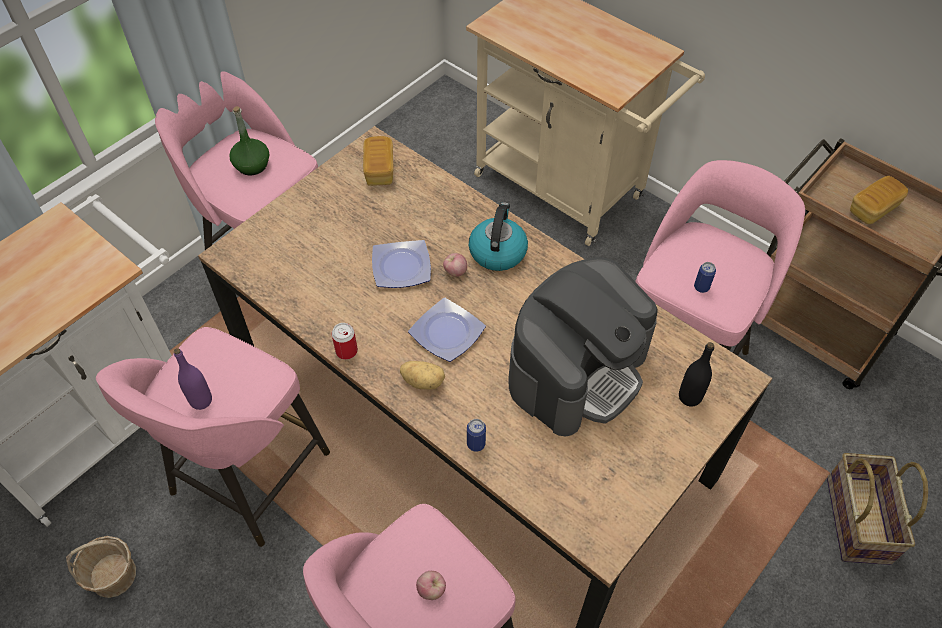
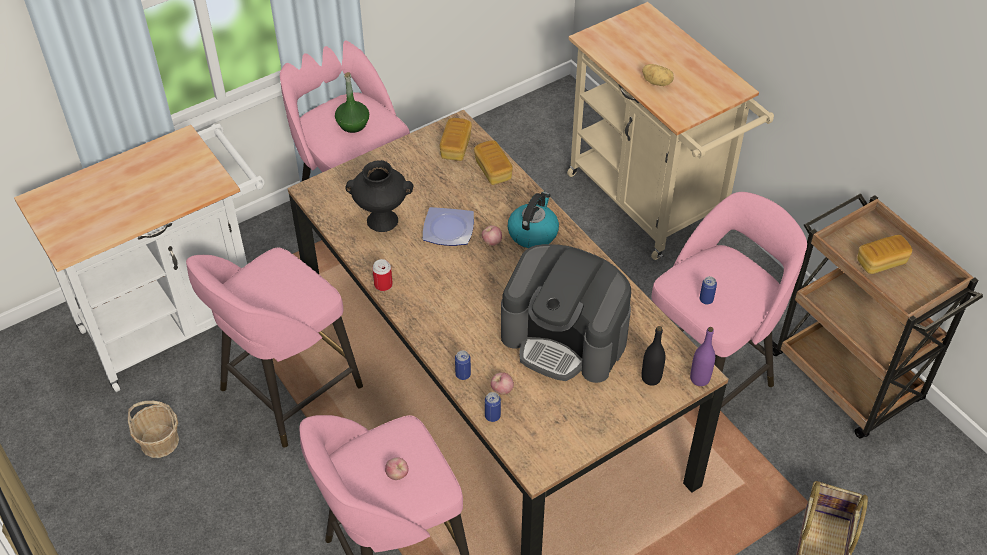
camera: 15 degrees right, 5 degrees down
purple bottle [174,348,212,410] -> purple bottle moved to [690,327,715,386]
potato [400,361,445,390] -> potato moved to [642,64,674,86]
plate [408,298,486,362] -> none
coffee machine [508,257,658,437] -> coffee machine turned 60 degrees clockwise [501,244,631,383]
none -> black vase [345,160,413,232]
none -> bread [474,140,513,185]
none -> can [485,392,501,422]
none -> apple [491,372,514,395]

